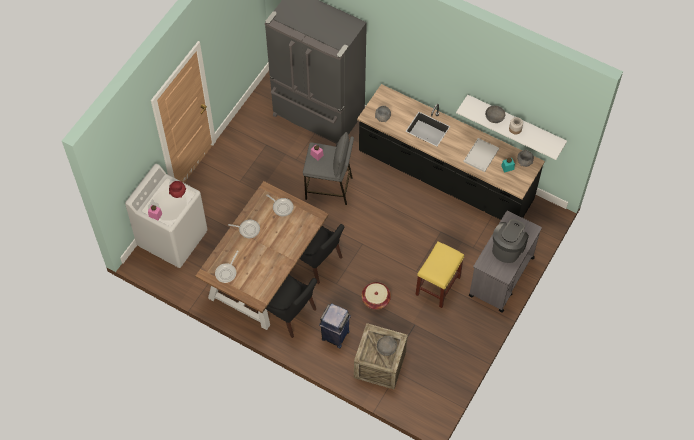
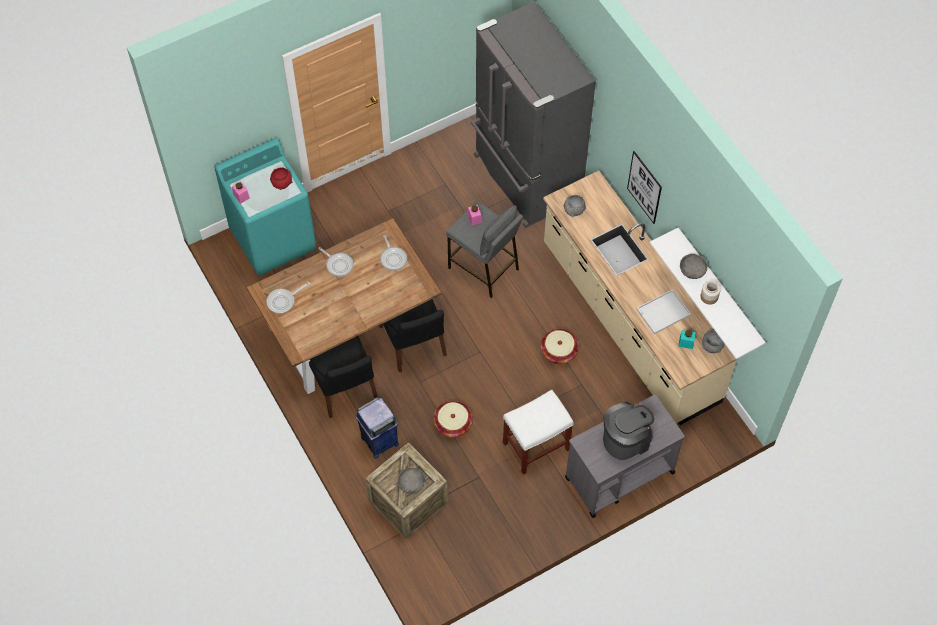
camera: 30 degrees right, 0 degrees up
white washing machine [125,164,208,268] -> turquoise washing machine [214,138,316,275]
black counter [357,84,545,220] -> beige counter [543,171,738,425]
yellow stool [415,241,464,308] -> white stool [503,390,574,475]
none -> basket [540,329,579,364]
none -> picture [627,151,662,224]

